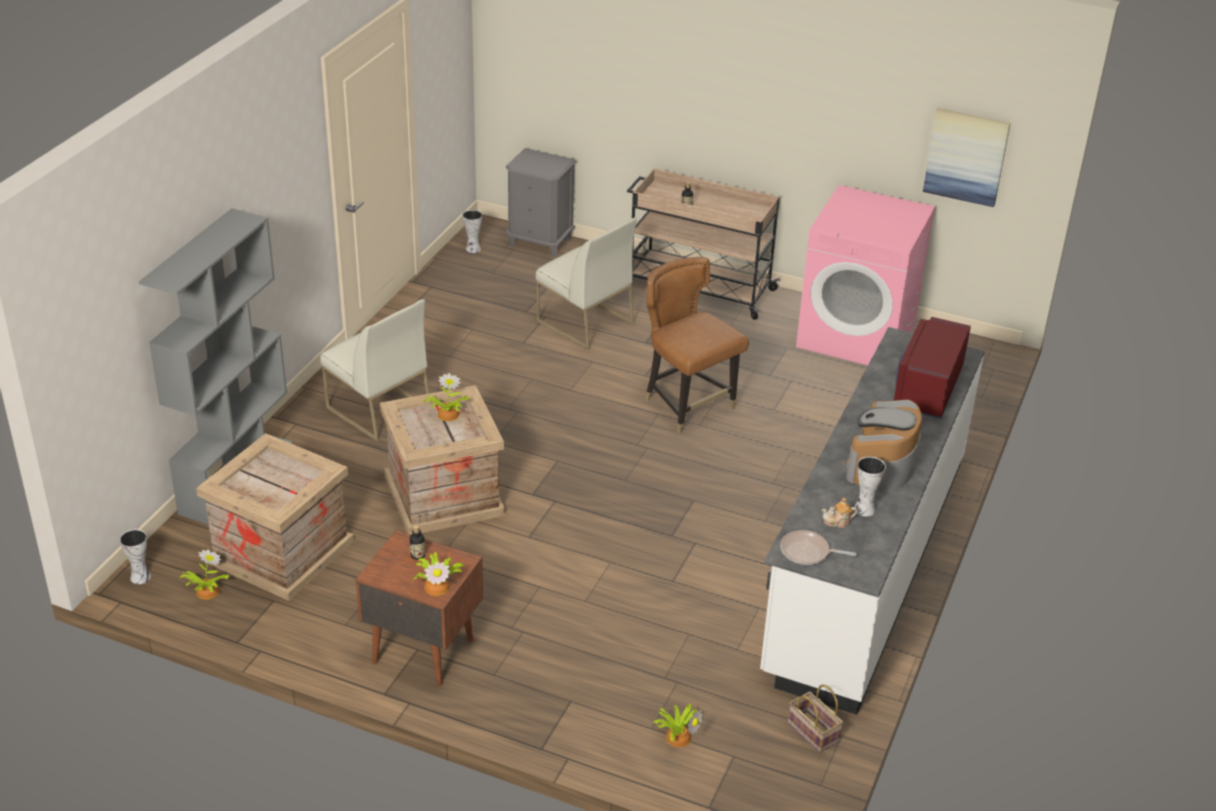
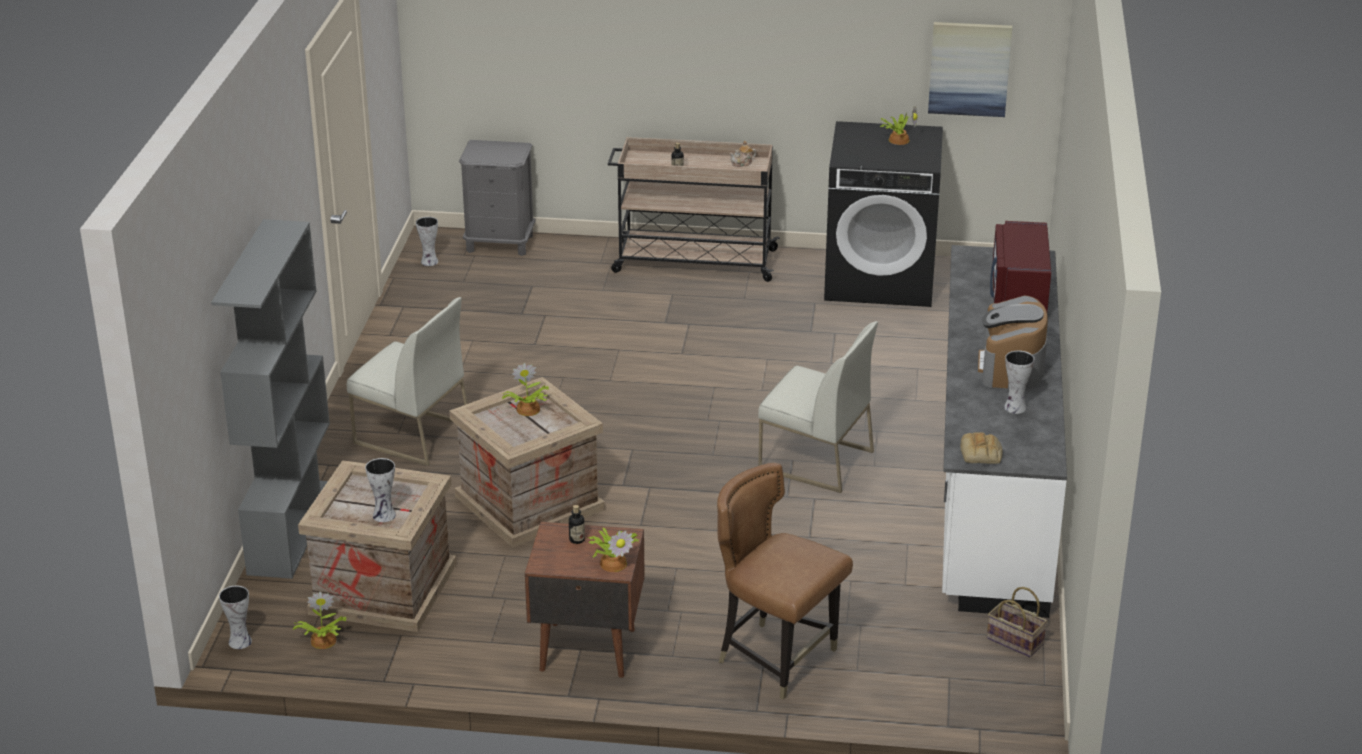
camera: 15 degrees left, 5 degrees down
white chair [536,218,637,350] -> white chair moved to [758,321,878,493]
brown chair [645,257,749,434] -> brown chair moved to [717,463,853,700]
potted plant [653,704,703,747] -> potted plant moved to [880,107,918,145]
frying pan [780,530,857,565] -> bread [960,432,1003,464]
pink washing machine [796,185,935,365] -> black washing machine [824,121,943,307]
teapot [822,498,857,528] -> teapot moved to [729,141,756,167]
none -> vase [365,458,396,522]

